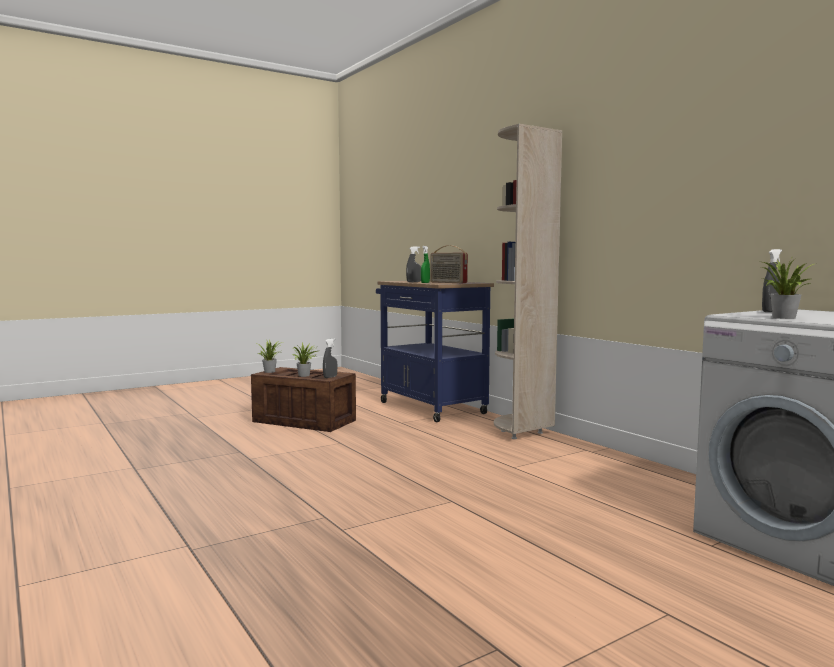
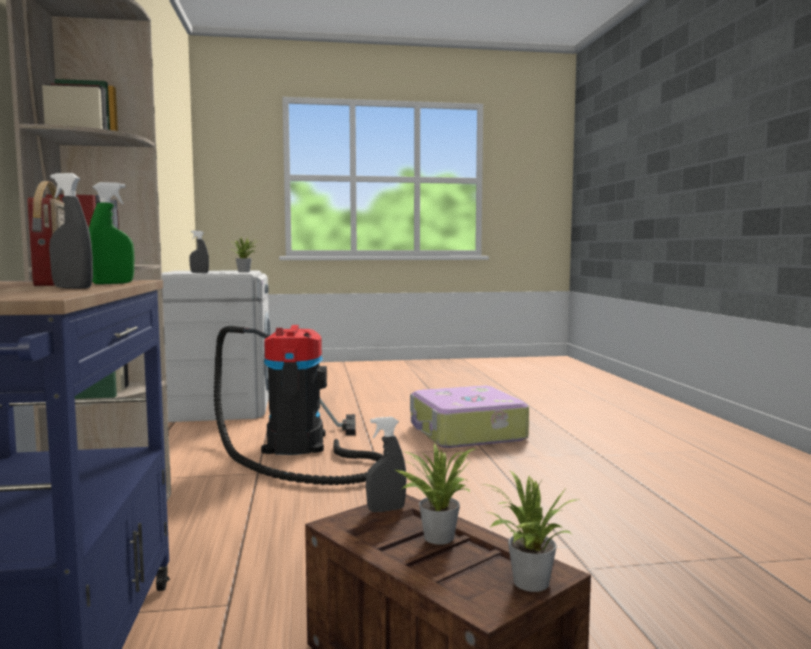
camera: 155 degrees left, 0 degrees up
none -> vacuum cleaner [214,325,383,485]
none -> suitcase [410,385,529,448]

